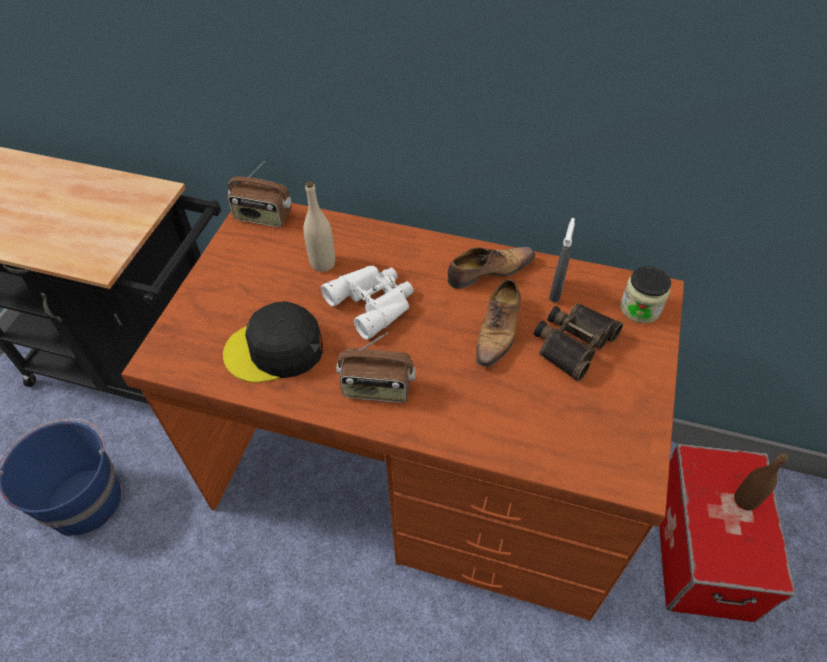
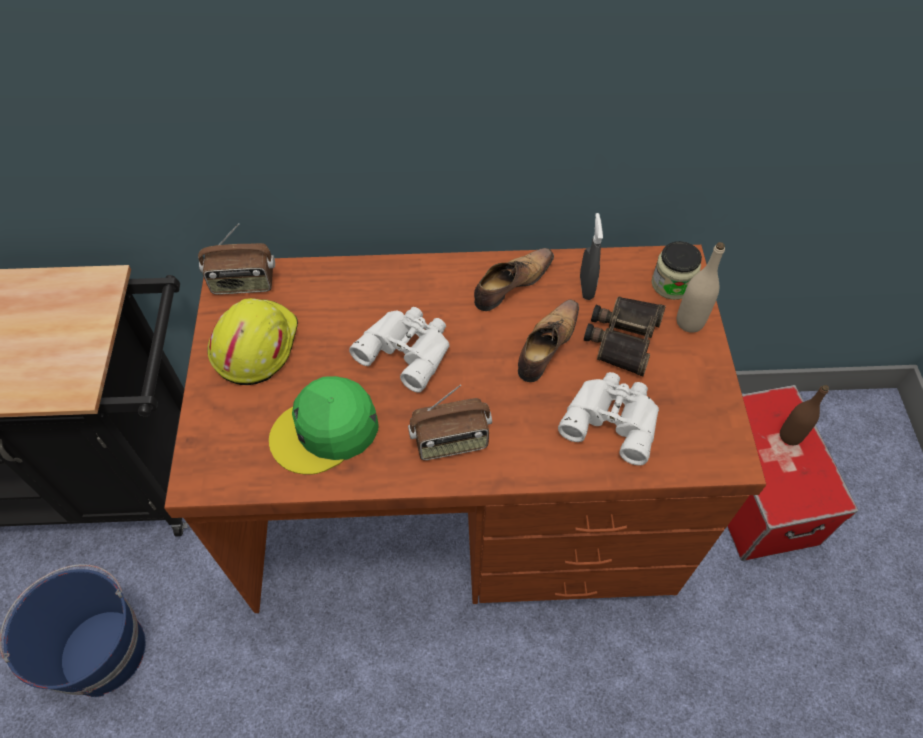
camera: 20 degrees left, 5 degrees up
black cap [223,301,323,383] -> green cap [269,376,379,475]
beige bottle [303,181,335,272] -> beige bottle moved to [677,242,725,333]
shoe [476,279,521,367] -> shoe turned 150 degrees counterclockwise [518,300,579,382]
none -> yellow hard hat [207,298,298,385]
none -> white binoculars [558,372,659,465]

